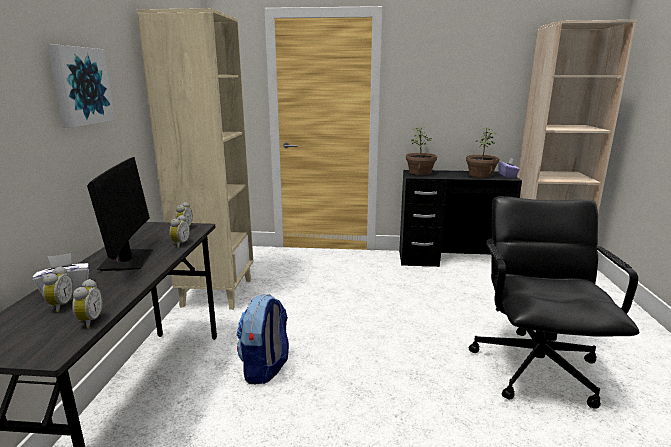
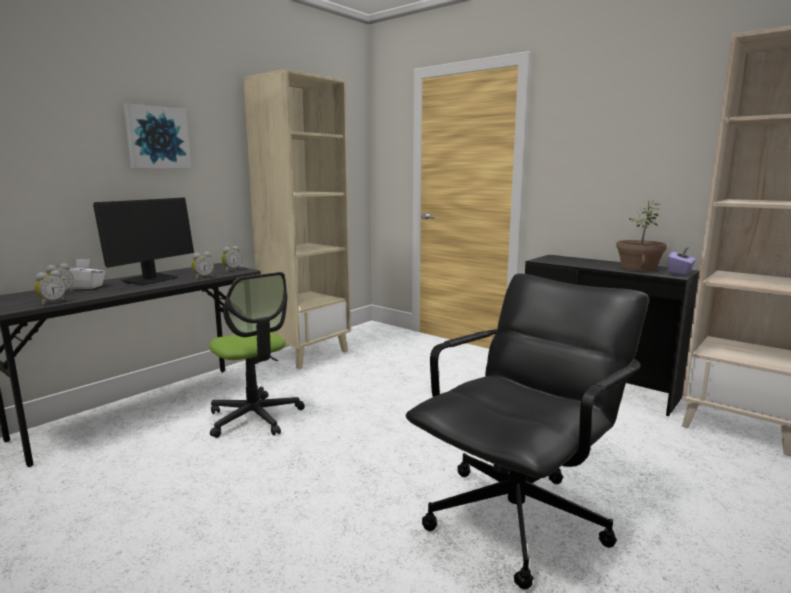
camera: 35 degrees right, 5 degrees down
backpack [237,294,289,384] -> office chair [209,272,305,438]
potted plant [406,126,437,175] -> none

